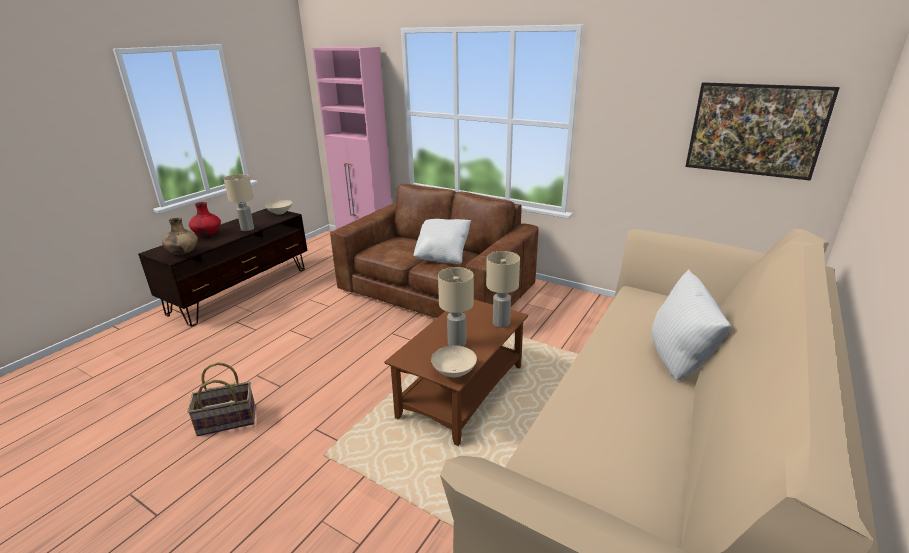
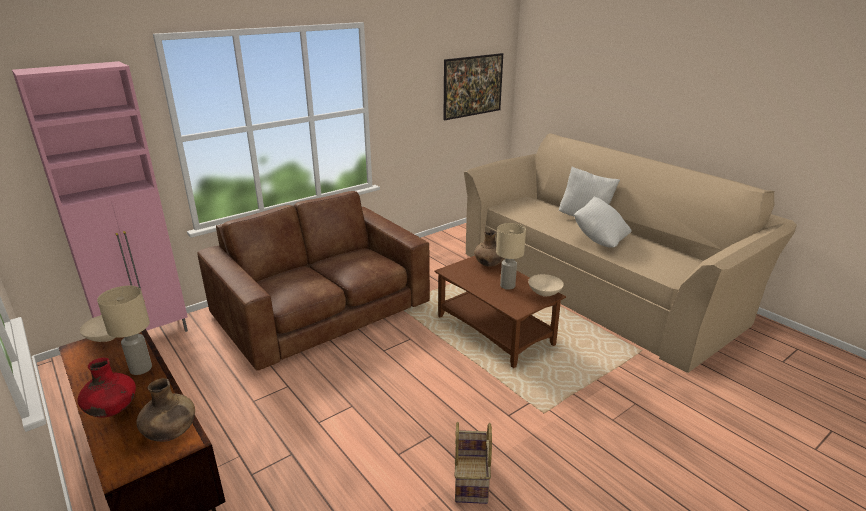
camera: 70 degrees left, 0 degrees up
white pillow [414,219,471,264] -> white pillow moved to [574,196,631,248]
beige table lamp [486,251,520,328] -> brown vase [474,230,504,267]

